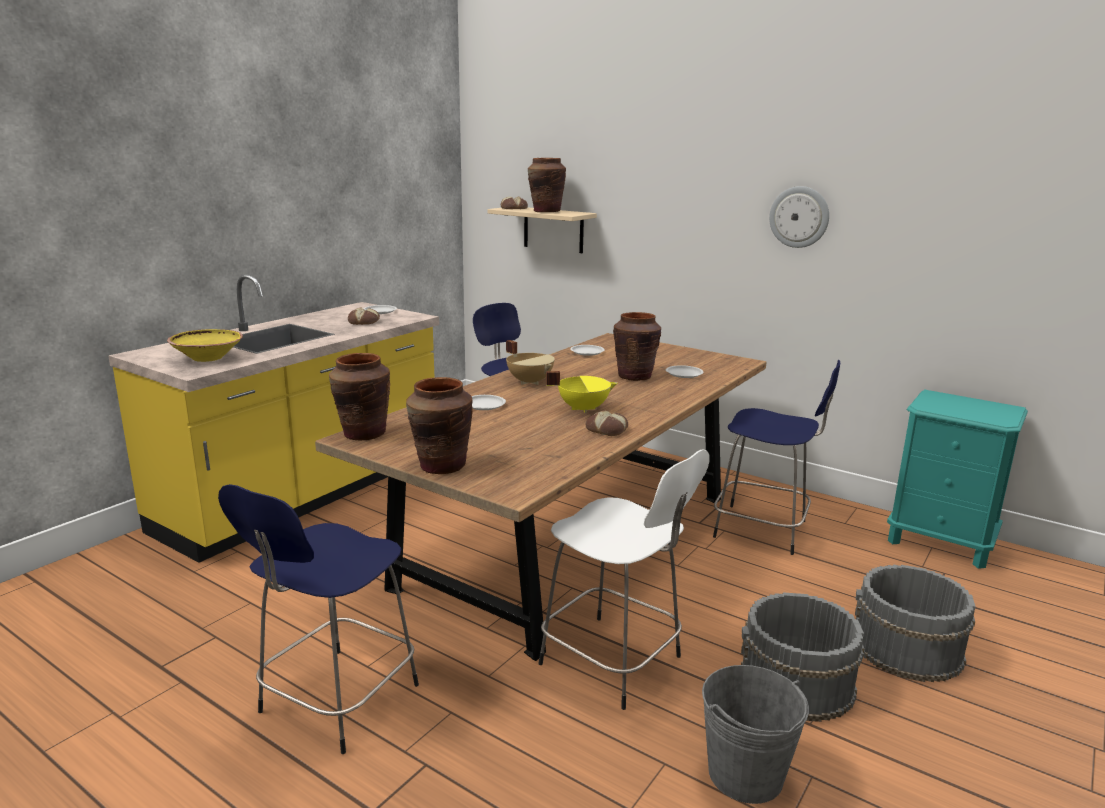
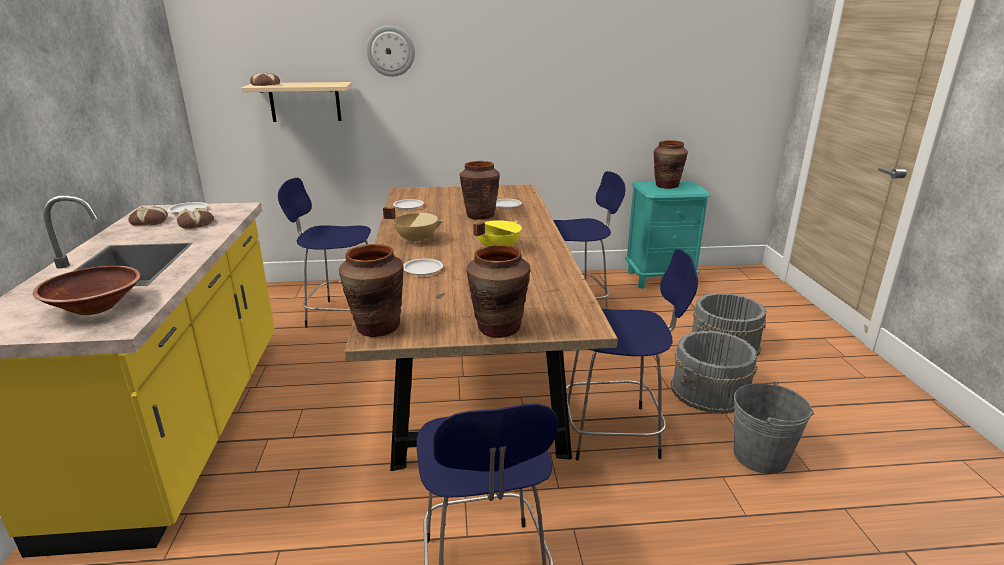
camera: 40 degrees left, 5 degrees up
yellow bowl [167,329,243,362] -> brown bowl [33,266,140,315]
brown vase [528,158,566,212] -> brown vase moved to [654,140,688,189]
white stool [539,449,710,710] -> blue stool [566,249,698,461]
bread [585,411,628,436] -> bread moved to [128,206,168,226]
wall clock [769,186,829,248] -> wall clock moved to [366,25,415,77]

